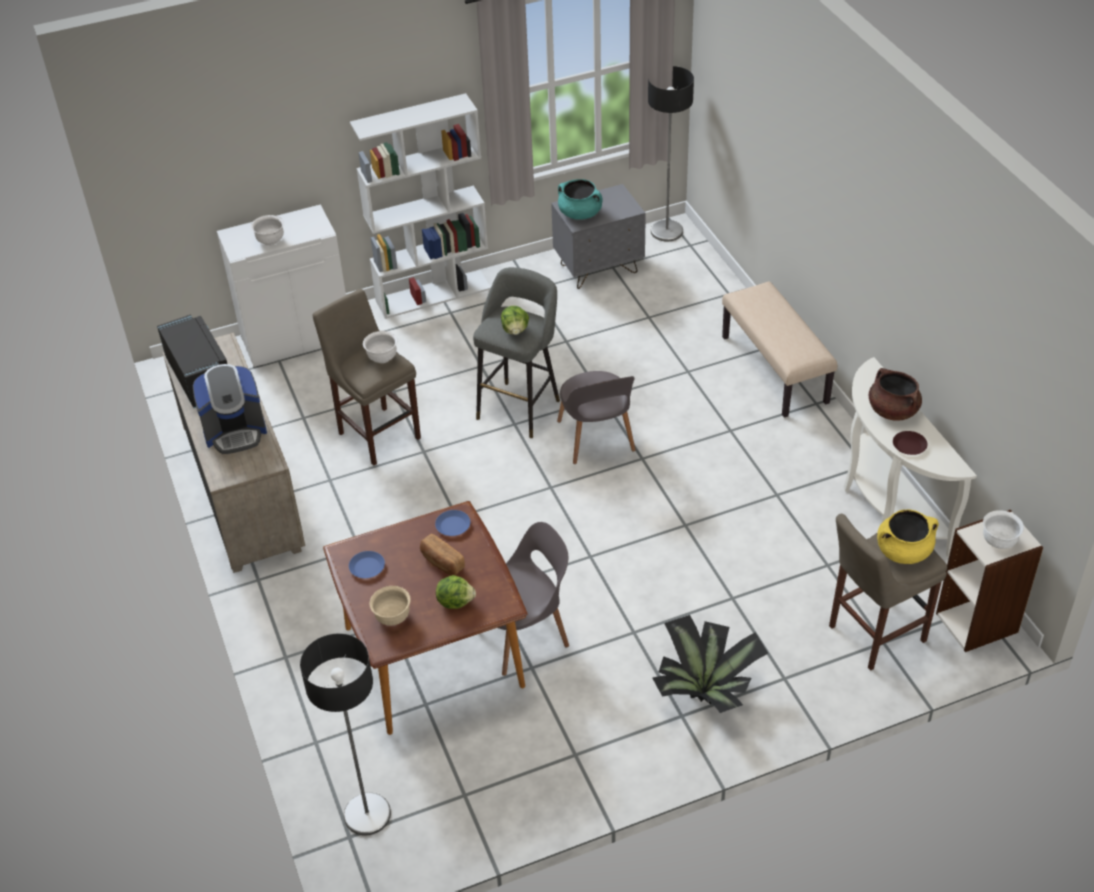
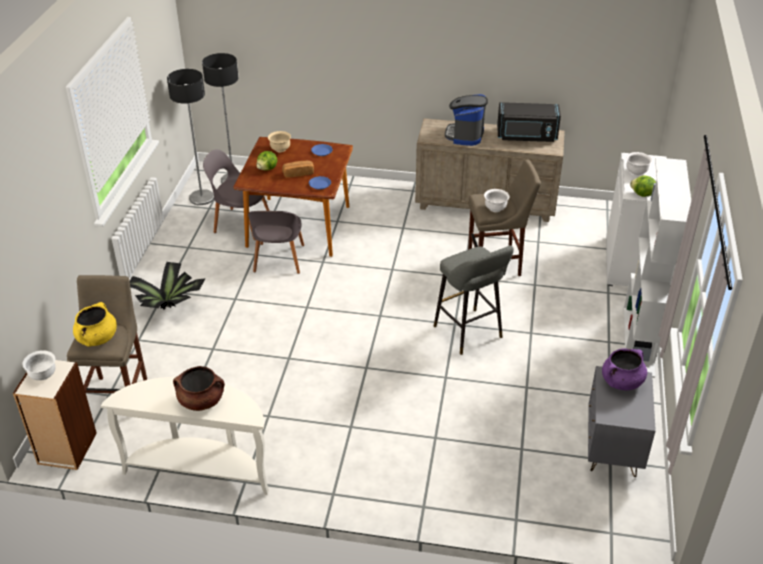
camera: 120 degrees right, 5 degrees down
lettuce [501,306,529,335] -> lettuce moved to [630,176,656,197]
grey chair [557,371,636,464] -> grey chair moved to [203,149,270,240]
turquoise cooking pot [558,179,602,220] -> purple cooking pot [602,348,647,390]
floor lamp [648,66,694,241] -> floor lamp moved to [167,69,214,205]
beige bench [722,281,837,418] -> none
brown plate [893,431,927,455] -> none

